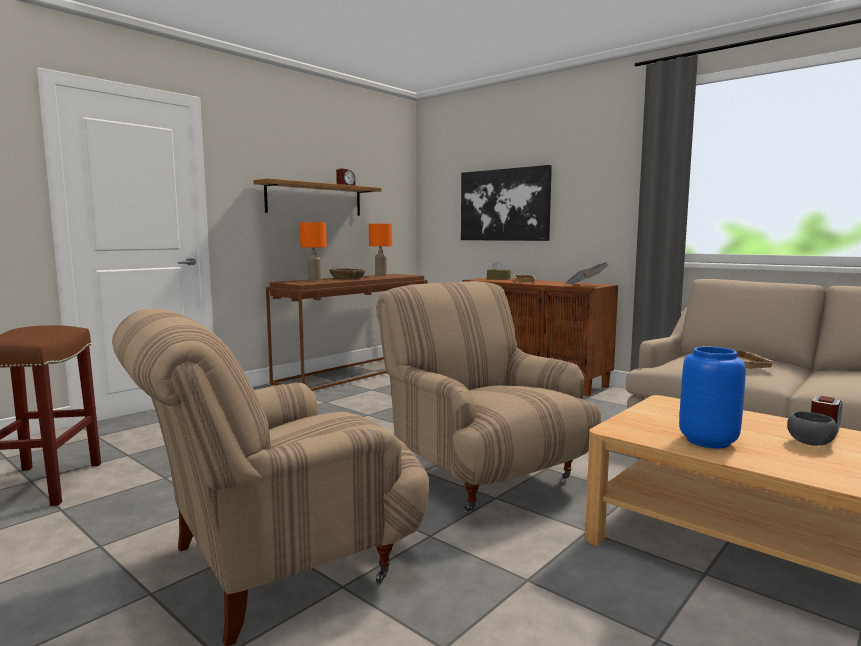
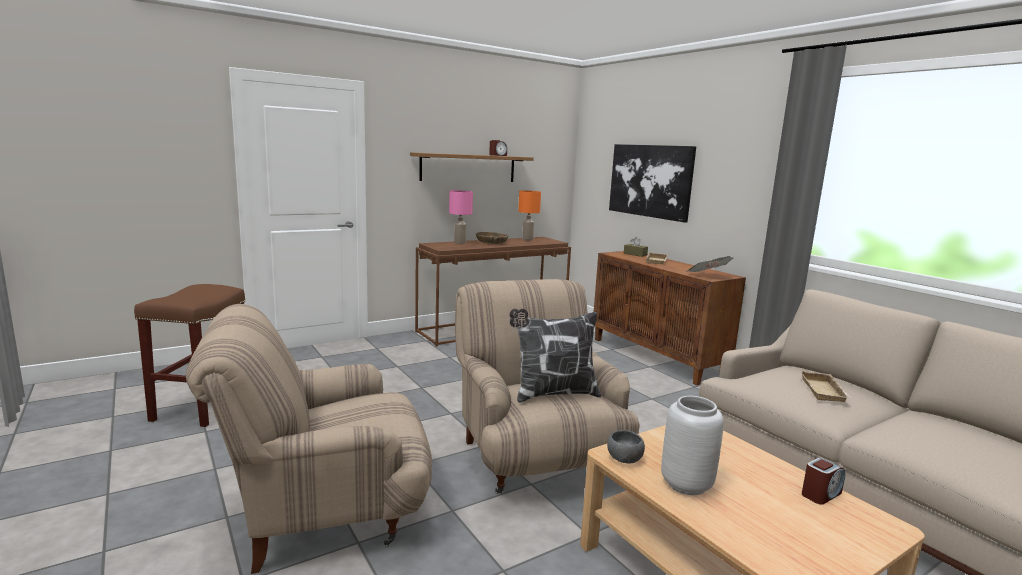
camera: 15 degrees right, 5 degrees up
orange table lamp [300,222,327,281] -> pink table lamp [449,190,473,244]
blue vase [679,347,746,448] -> grey vase [661,396,724,495]
grey bowl [787,411,837,446] -> grey bowl moved to [607,430,645,464]
none -> pillow [509,309,601,403]

